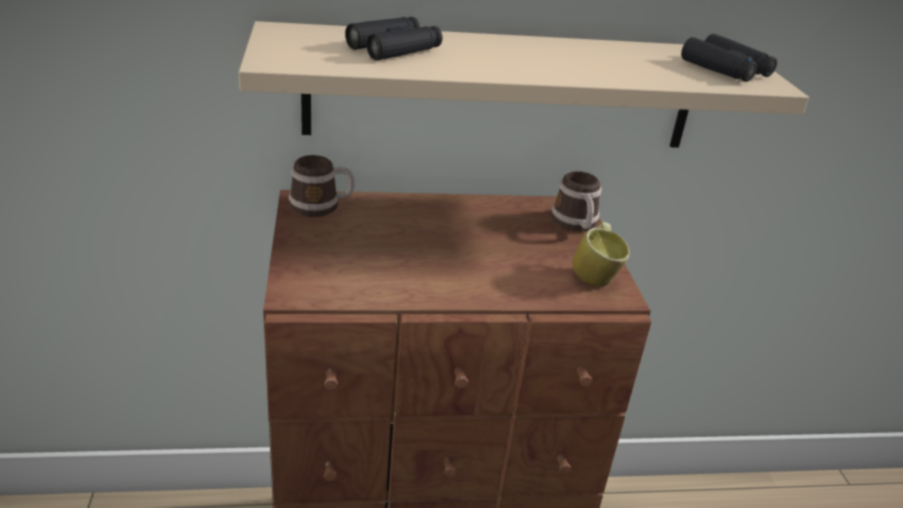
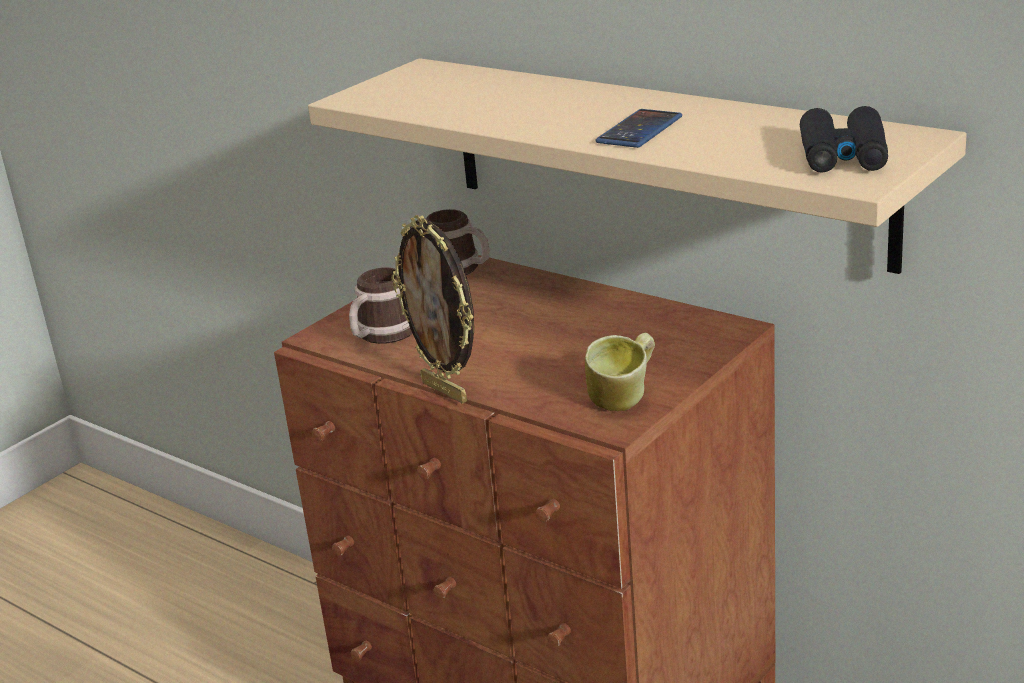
camera: 50 degrees right, 5 degrees down
black binoculars [345,17,442,60] -> none
mug [551,171,602,232] -> mug moved to [349,267,412,344]
none -> picture frame [391,215,474,404]
none -> phone [595,109,682,148]

